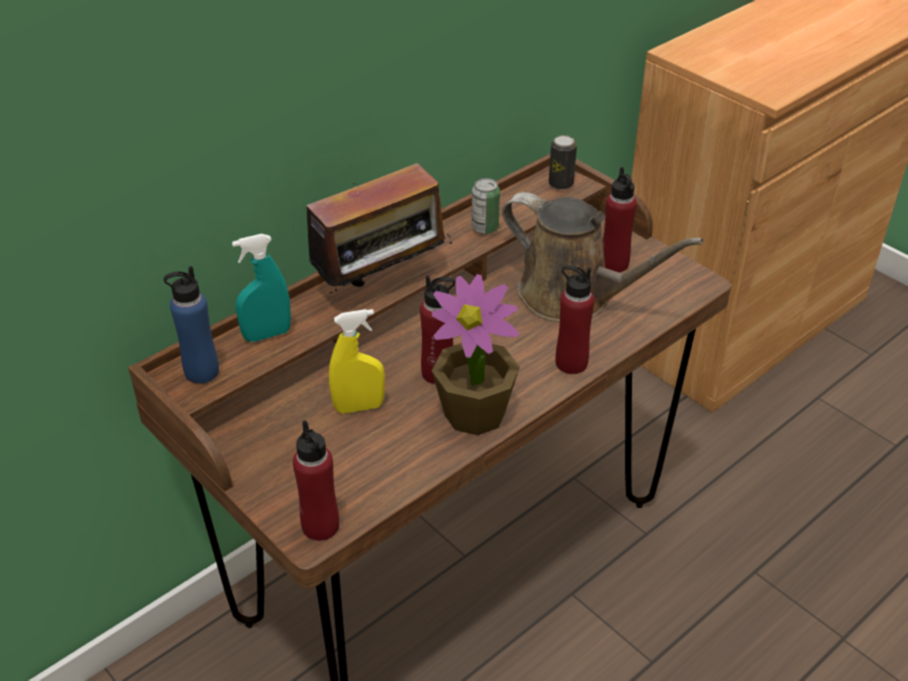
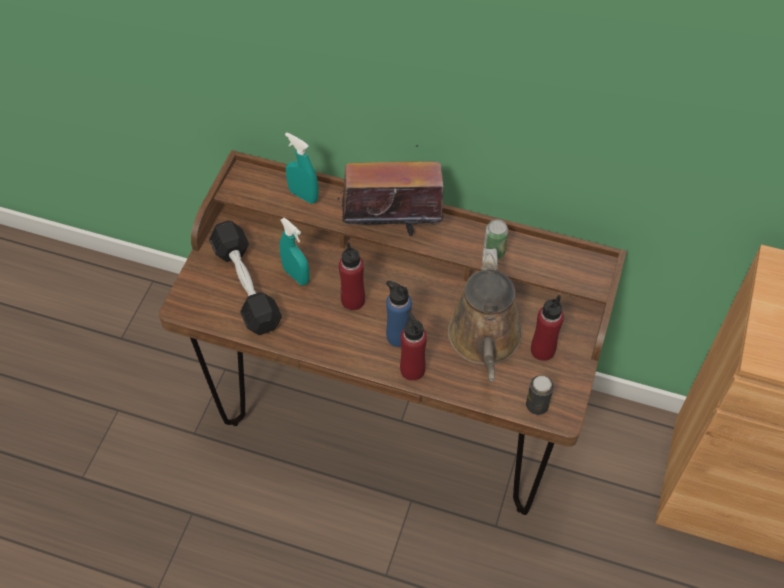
camera: 60 degrees right, 15 degrees up
blue bottle [164,266,219,384] -> blue bottle moved to [386,281,412,347]
radio [291,163,454,297] -> radio turned 150 degrees clockwise [338,145,443,237]
red bottle [293,420,339,541] -> none
yellow spray bottle [329,309,385,414] -> turquoise spray bottle [280,218,310,285]
potted plant [432,274,520,435] -> none
can [549,135,577,190] -> can moved to [526,375,554,415]
none -> black dumbbell [209,221,282,335]

